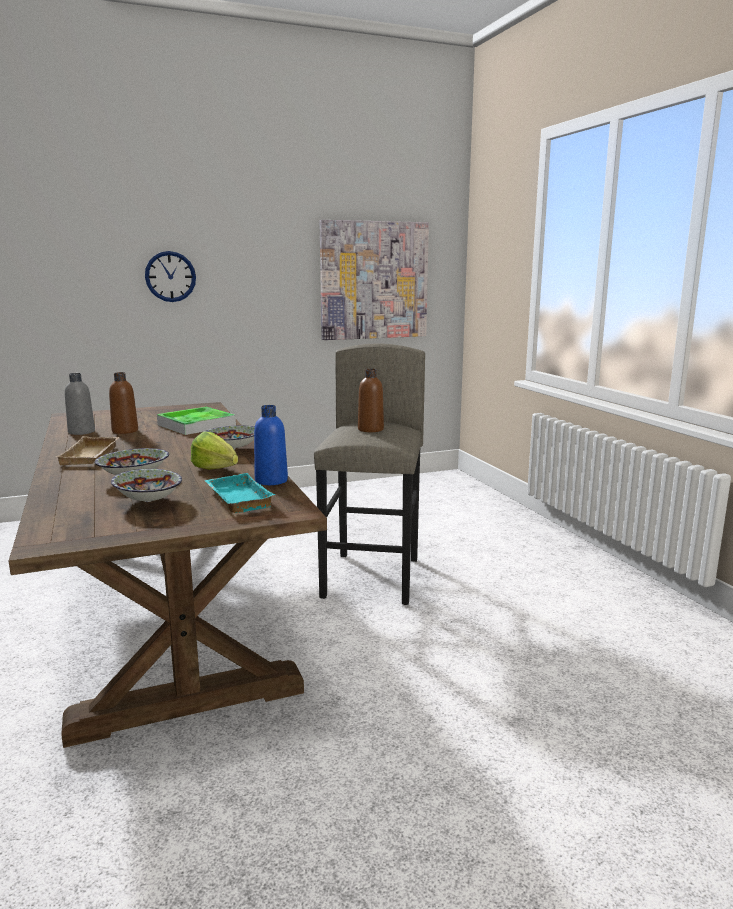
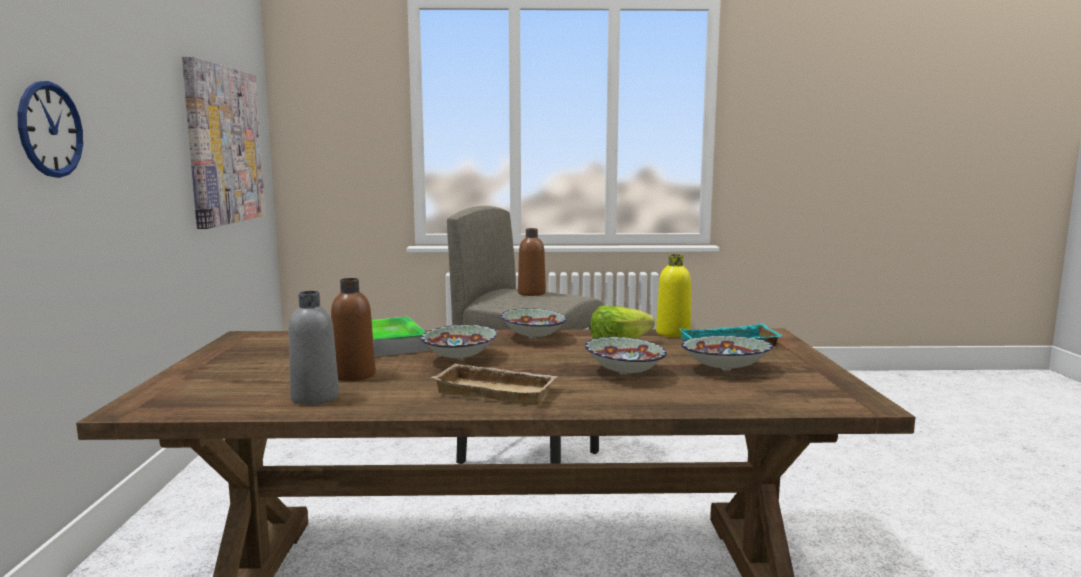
camera: 70 degrees left, 5 degrees down
blue bottle [254,405,288,485] -> yellow bottle [656,254,691,337]
none -> bowl [421,325,498,360]

